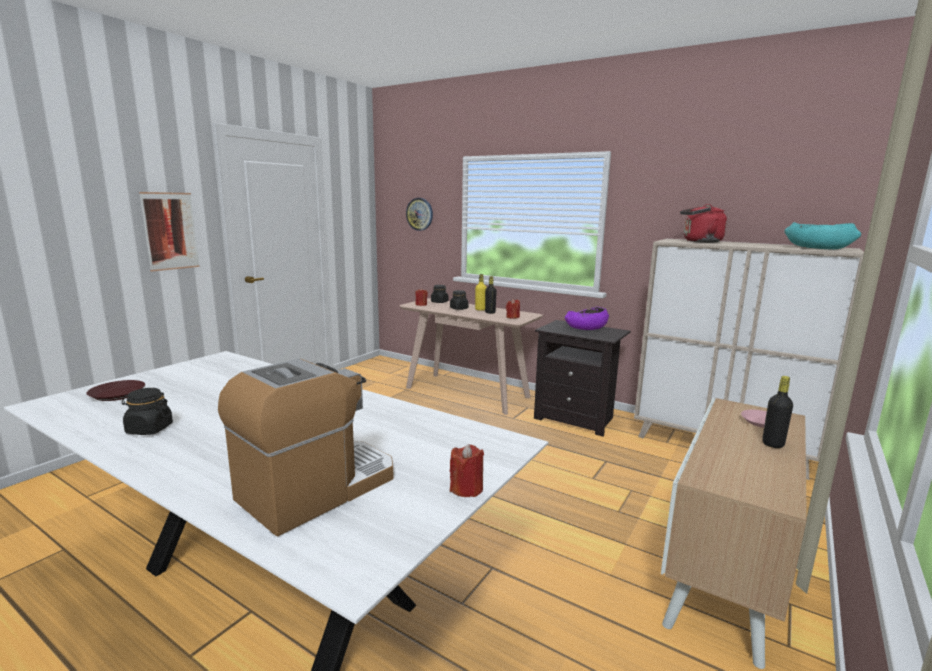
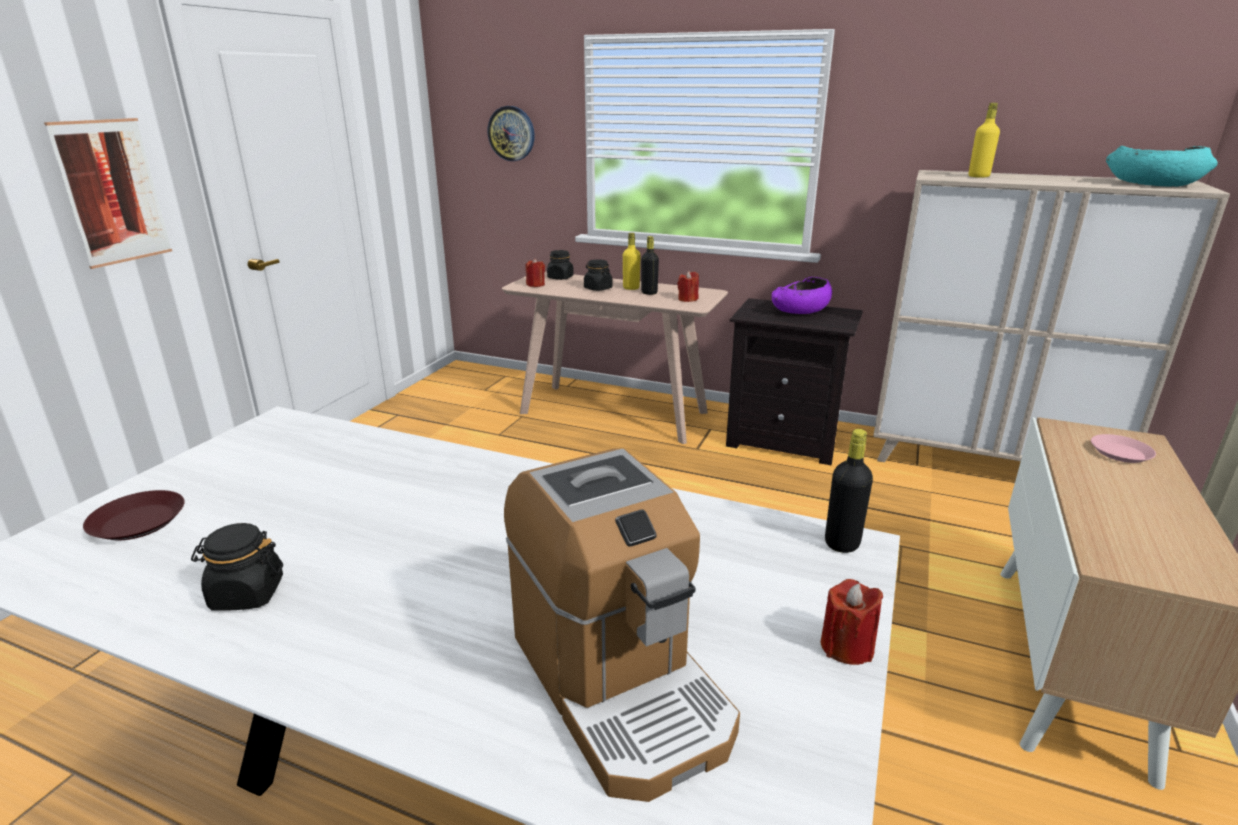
camera: 10 degrees left, 10 degrees up
coffee machine [218,358,394,537] -> coffee machine turned 120 degrees clockwise [504,448,740,802]
red kettle [680,204,727,243] -> yellow bottle [968,103,1000,178]
black bottle [762,376,793,448] -> black bottle moved to [825,429,873,553]

